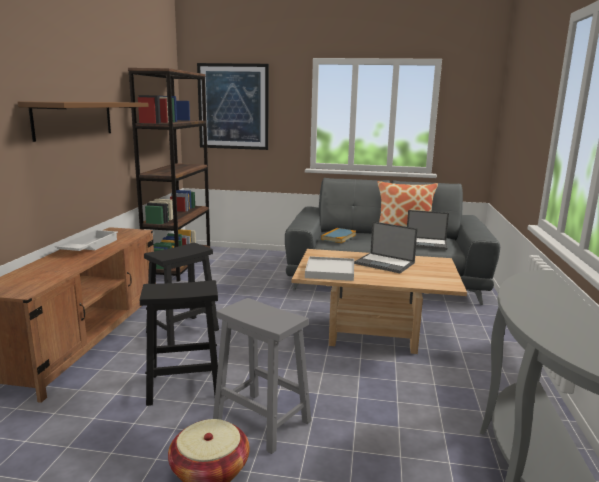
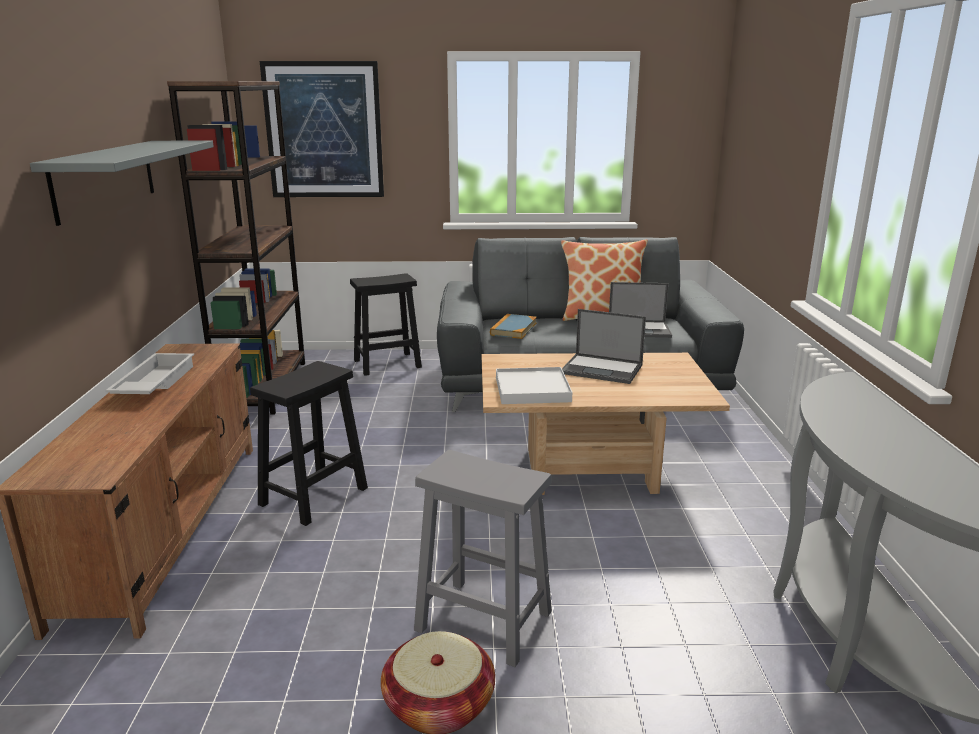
camera: 10 degrees left, 5 degrees up
brown shelf [18,102,149,142] -> grey shelf [30,141,214,226]
black stool [140,280,218,406] -> black stool moved to [350,273,422,376]

